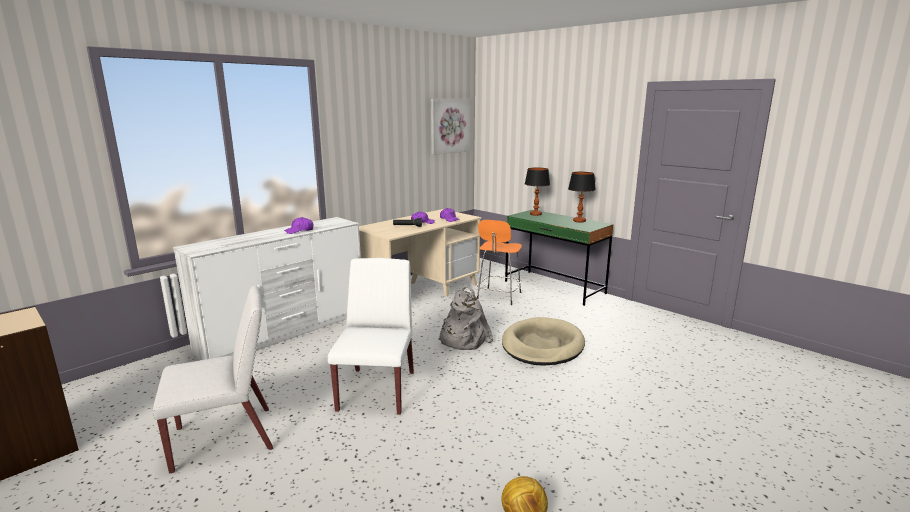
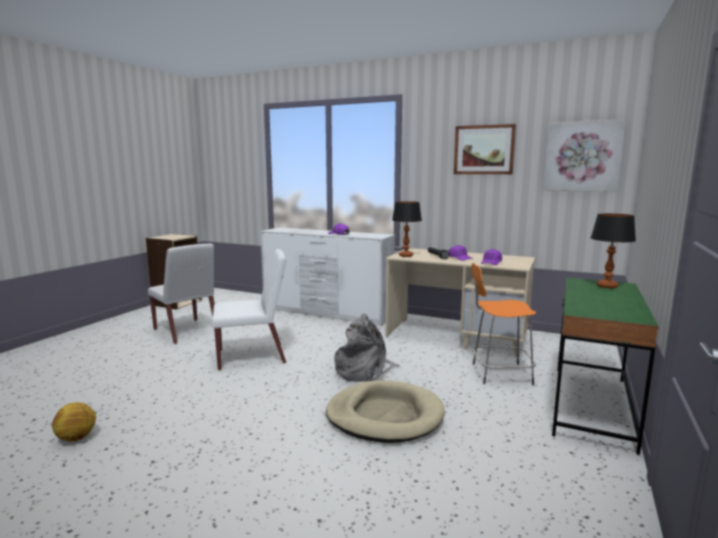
camera: 70 degrees right, 5 degrees down
table lamp [568,172,596,223] -> table lamp moved to [392,201,422,257]
none -> picture [454,124,516,174]

